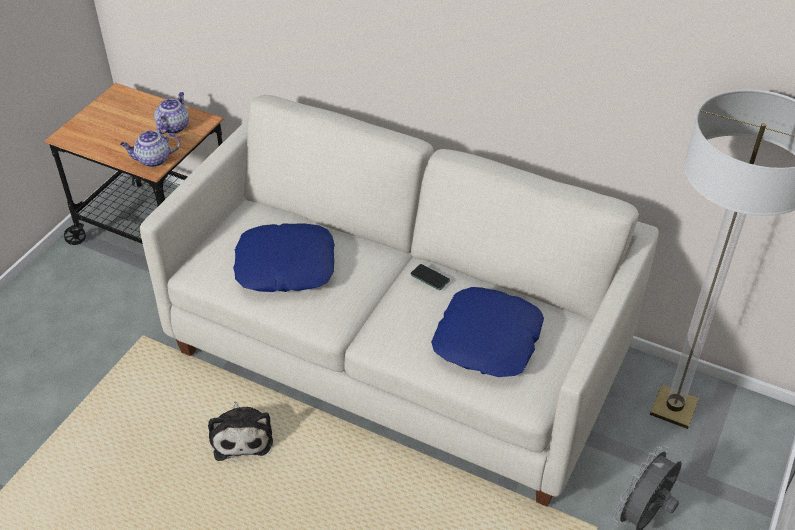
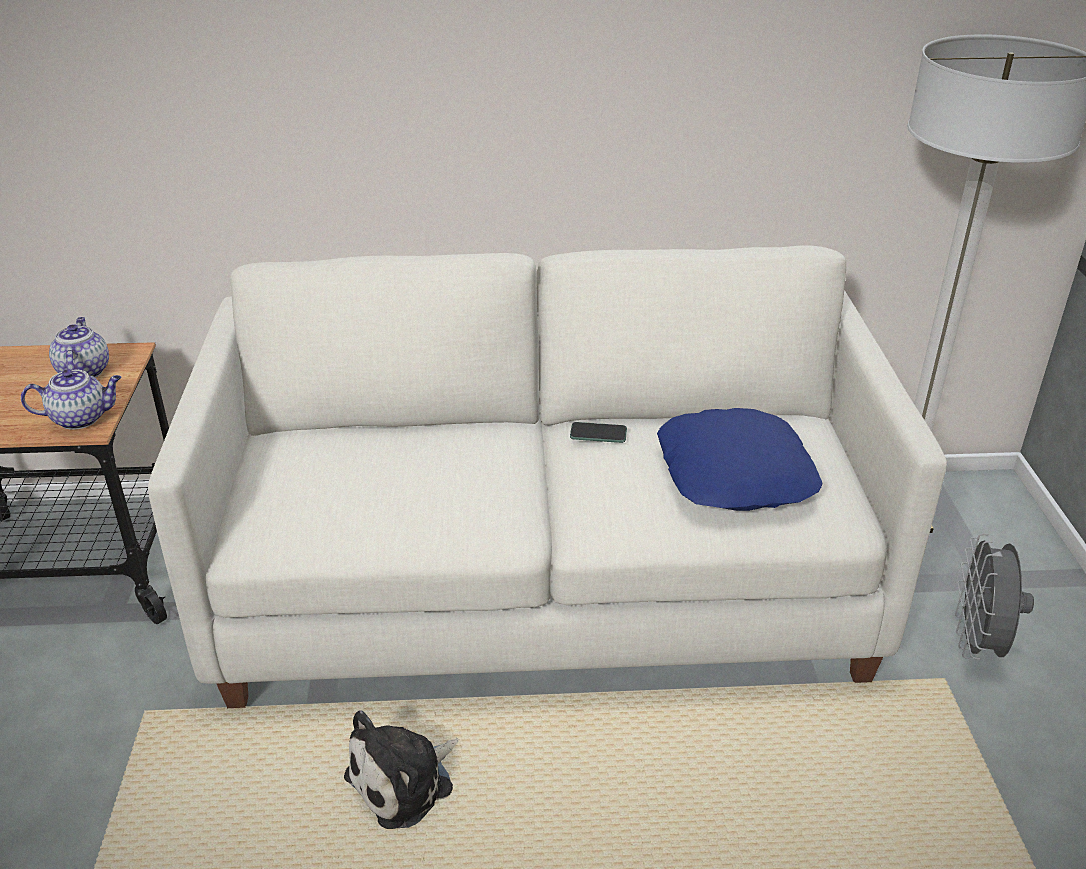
camera: 30 degrees left, 10 degrees down
teapot [120,130,181,167] -> teapot turned 150 degrees counterclockwise [21,369,121,430]
plush toy [208,402,273,461] -> plush toy turned 90 degrees clockwise [344,710,459,829]
blue pillow [233,223,335,292] -> none

